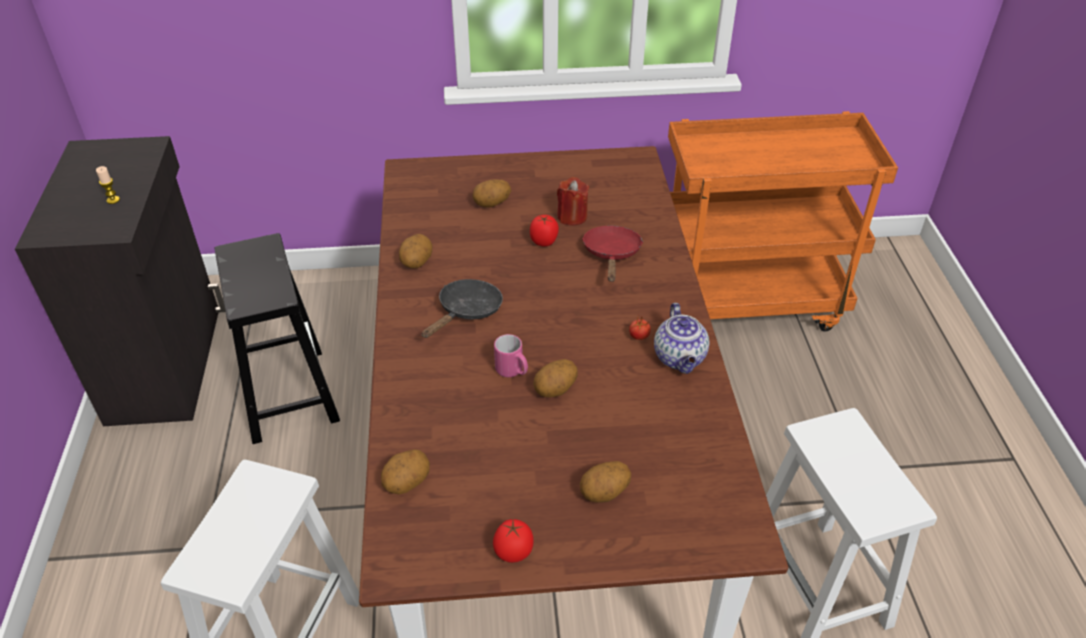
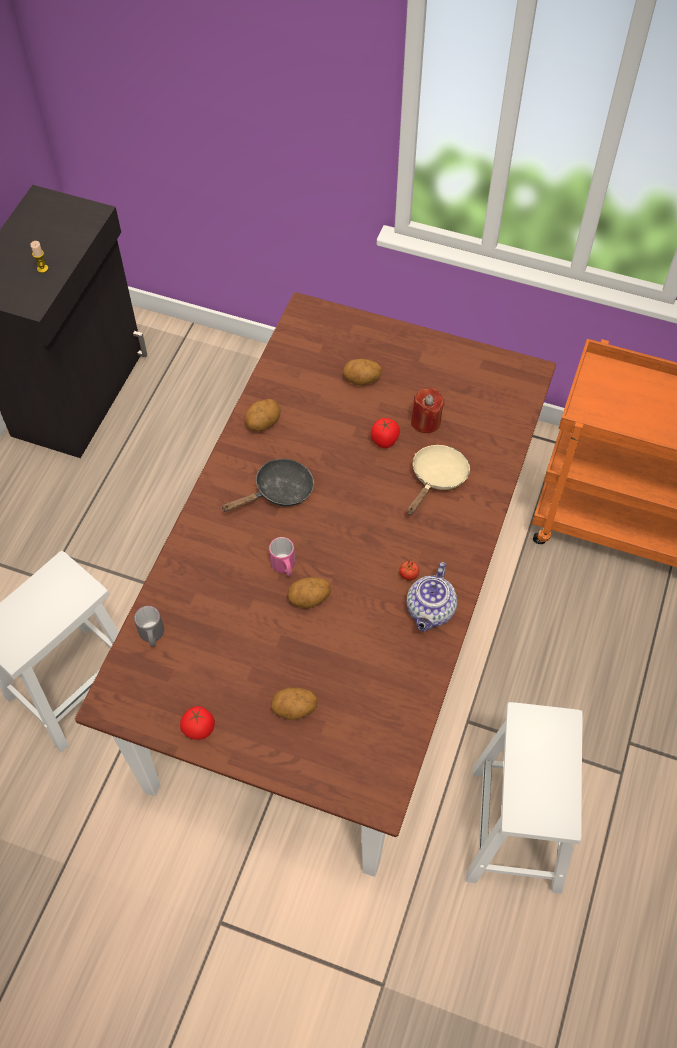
camera: 25 degrees right, 15 degrees up
black stool [214,233,340,444] -> none
potato [381,449,430,495] -> grey mug [134,606,164,647]
red frying pan [582,226,644,282] -> beige frying pan [407,445,470,515]

